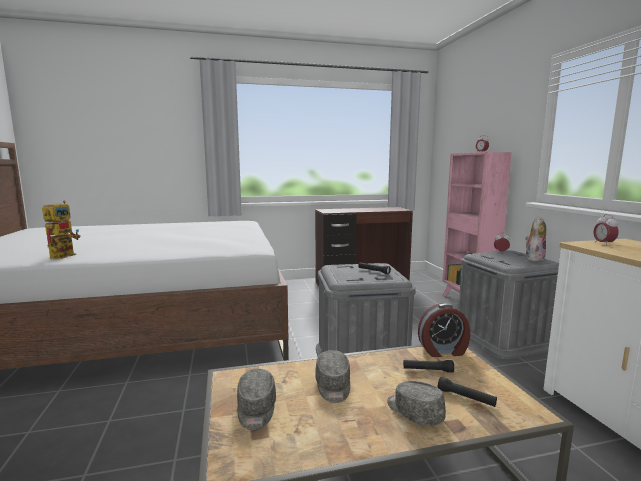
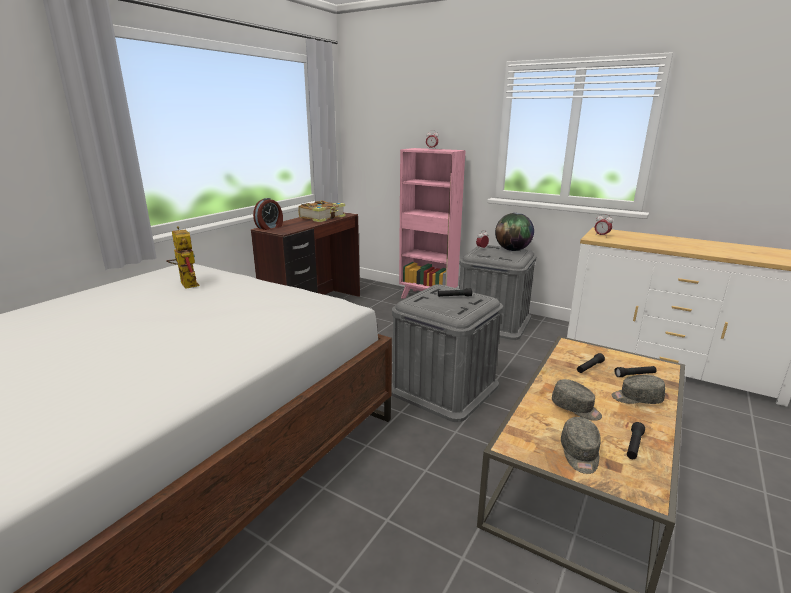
camera: 45 degrees left, 10 degrees up
toy robot [42,201,81,259] -> toy robot moved to [166,226,199,289]
grey cap [237,369,276,430] -> grey cap turned 60 degrees clockwise [561,417,601,474]
alarm clock [418,303,470,357] -> alarm clock moved to [253,198,283,230]
plush toy [525,216,546,261] -> globe [495,213,534,251]
none -> book [298,201,346,222]
none -> black flashlight [627,422,645,459]

